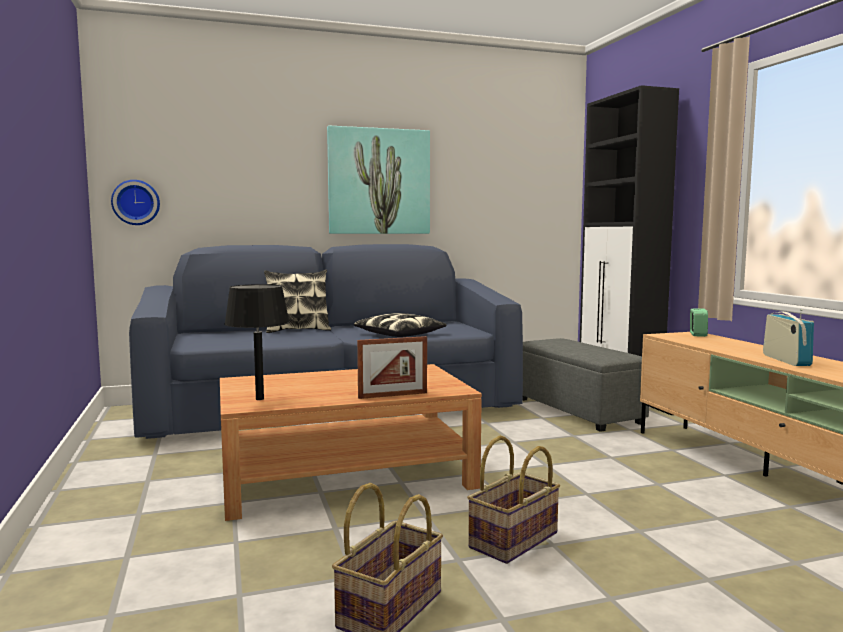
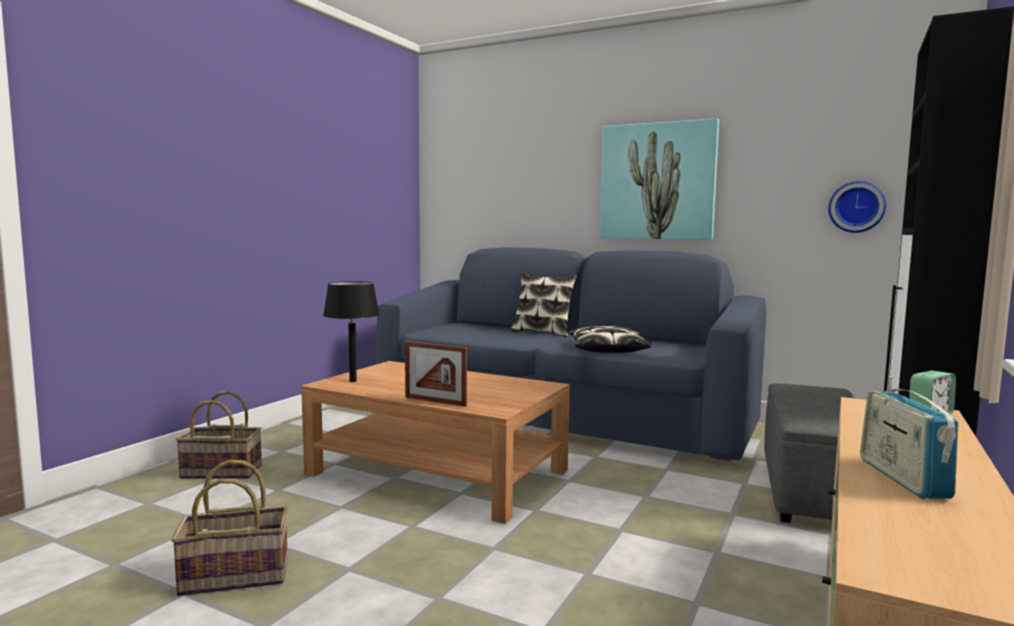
camera: 45 degrees right, 0 degrees up
wall clock [111,180,160,225] -> wall clock moved to [828,181,886,233]
basket [467,436,560,564] -> basket moved to [176,391,262,479]
radio [763,309,814,366] -> radio turned 135 degrees clockwise [860,377,959,499]

